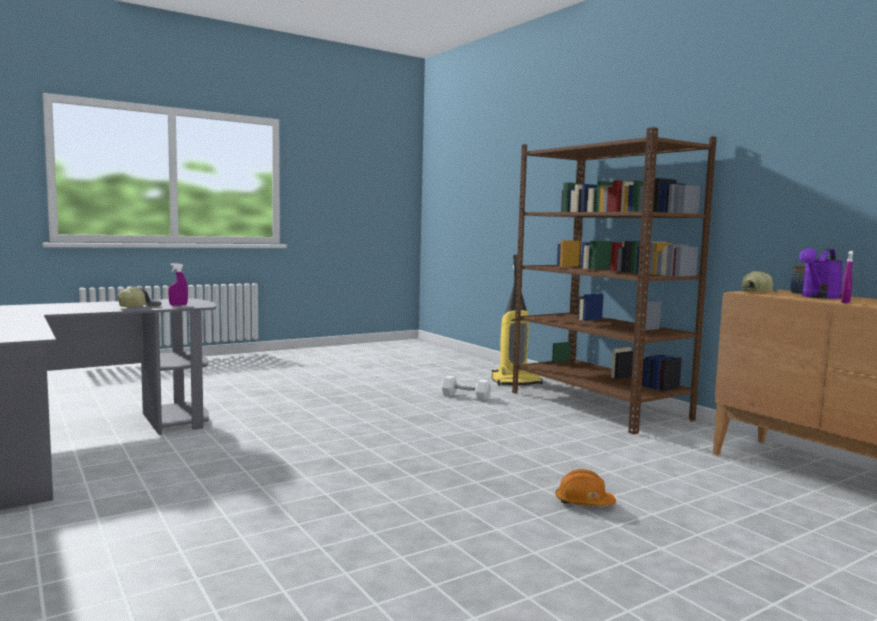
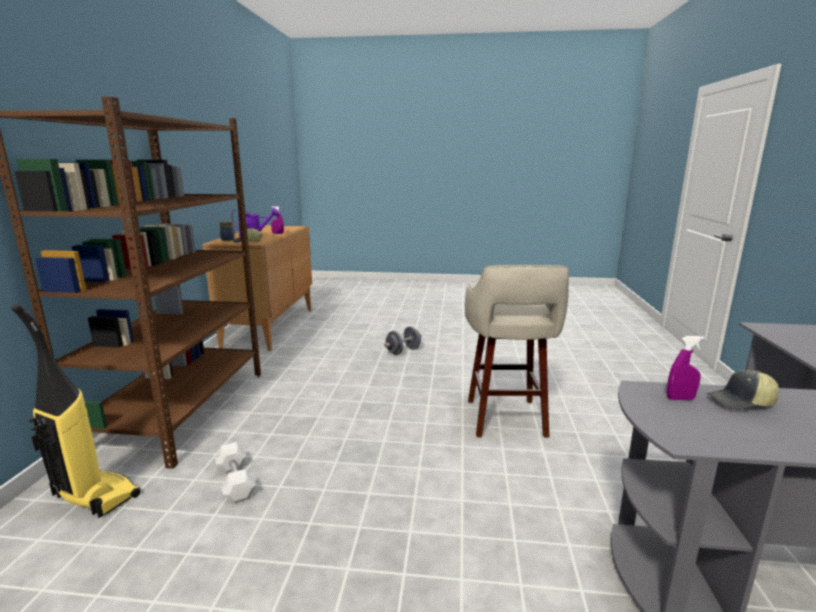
camera: 140 degrees left, 10 degrees up
orange hard hat [555,469,616,506] -> grey dumbbell [384,326,422,355]
none -> beige stool [465,265,569,437]

